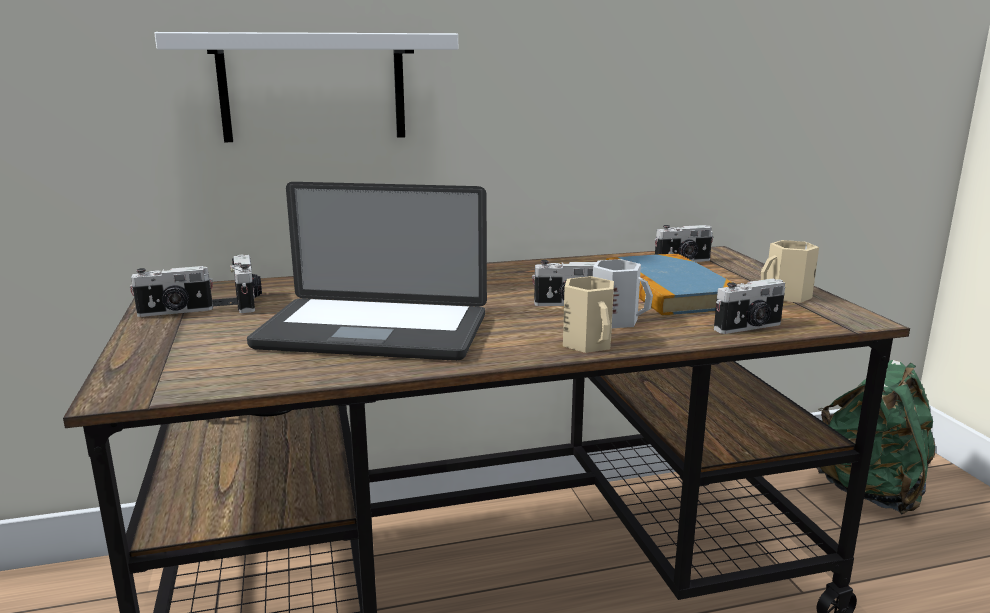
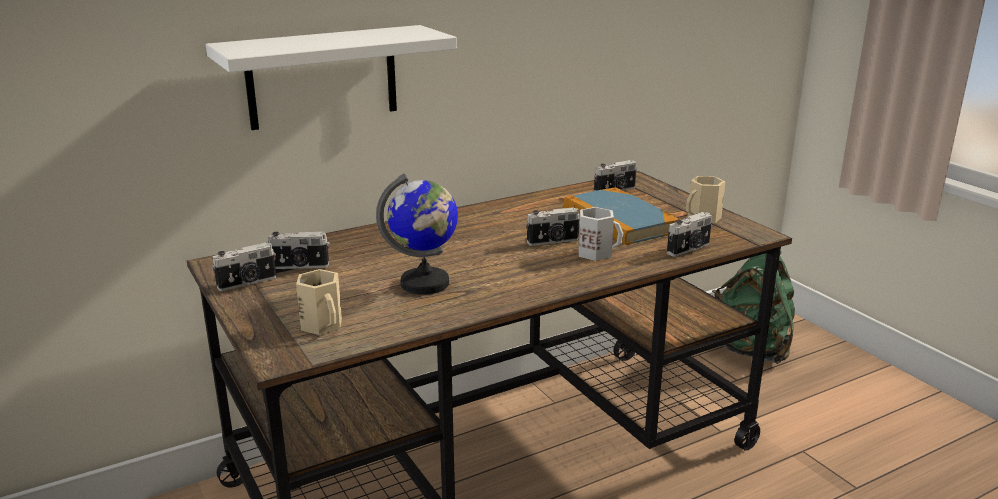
camera: 15 degrees left, 5 degrees up
camera [230,255,262,313] -> camera turned 120 degrees clockwise [268,232,330,269]
laptop [247,182,487,361] -> globe [376,173,458,295]
beige mug [563,276,614,353] -> beige mug moved to [296,269,342,335]

